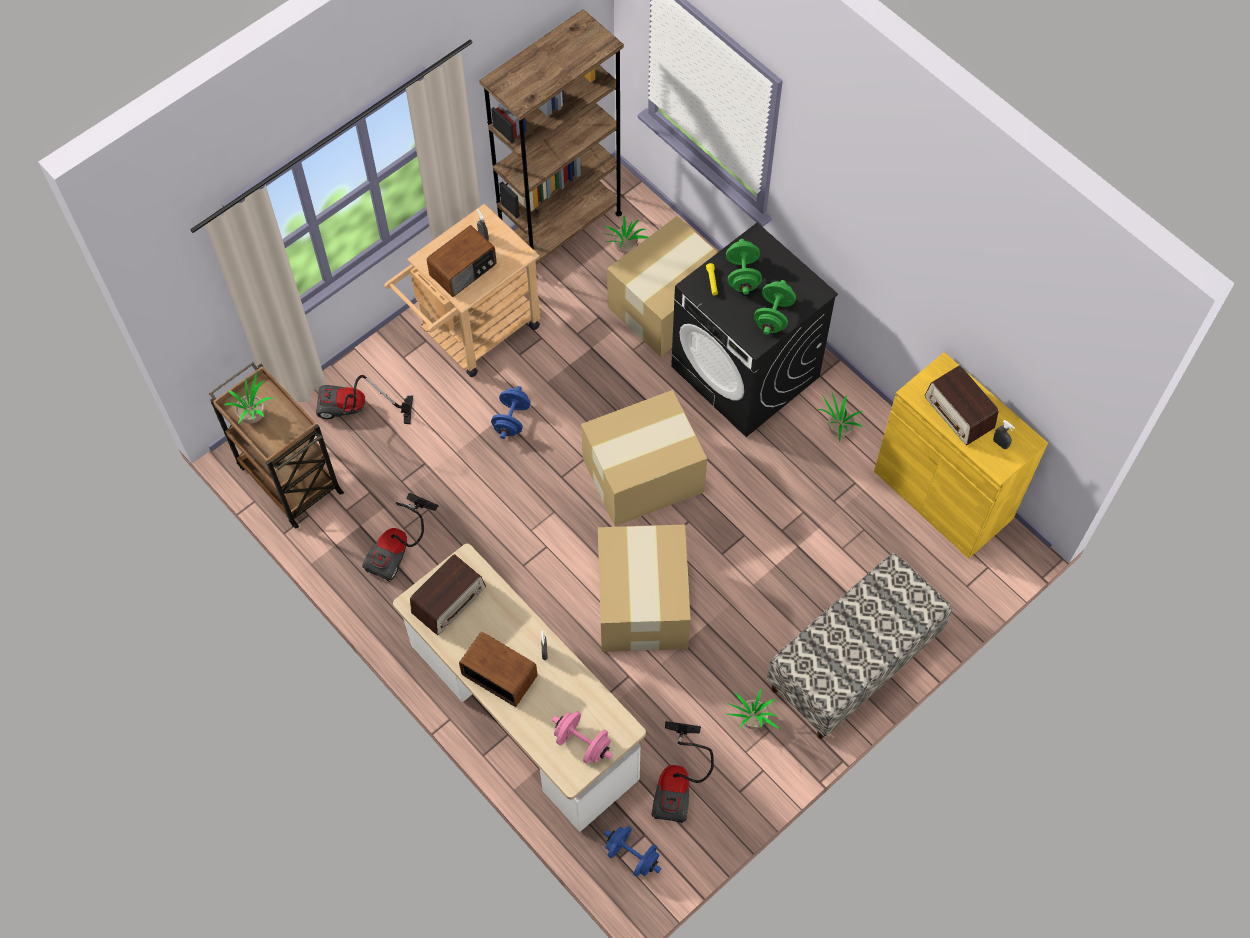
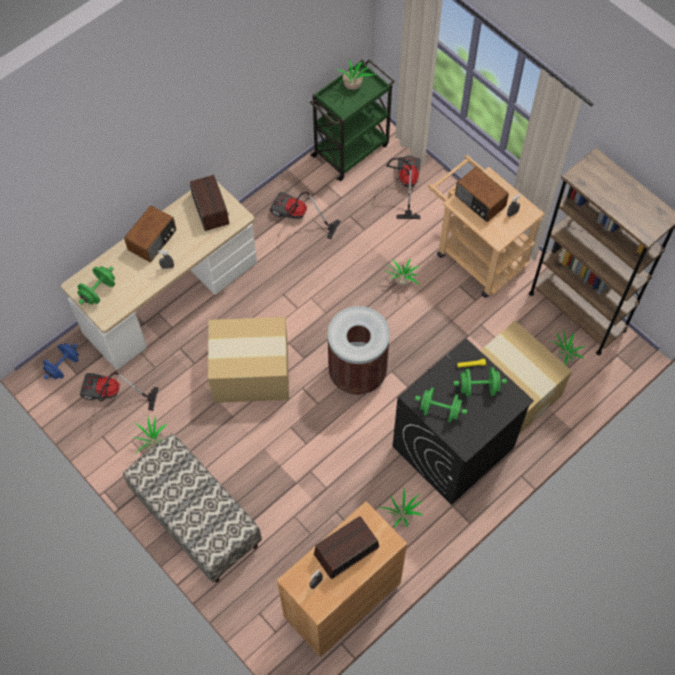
camera: 90 degrees right, 0 degrees up
brown cart [209,362,344,529] -> green cart [310,59,395,181]
radio [410,554,486,635] -> radio turned 150 degrees counterclockwise [190,175,229,231]
blue dumbbell [491,386,531,439] -> potted plant [386,258,420,286]
pink dumbbell [552,711,613,764] -> green dumbbell [77,266,115,305]
cardboard box [581,390,707,526] -> brown trash can [328,306,390,395]
yellow cabinet [874,352,1048,559] -> brown cabinet [277,501,407,657]

